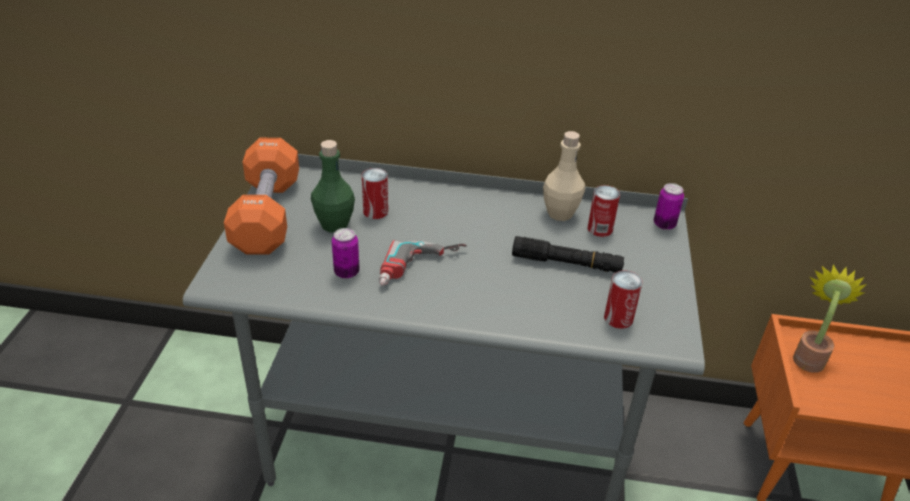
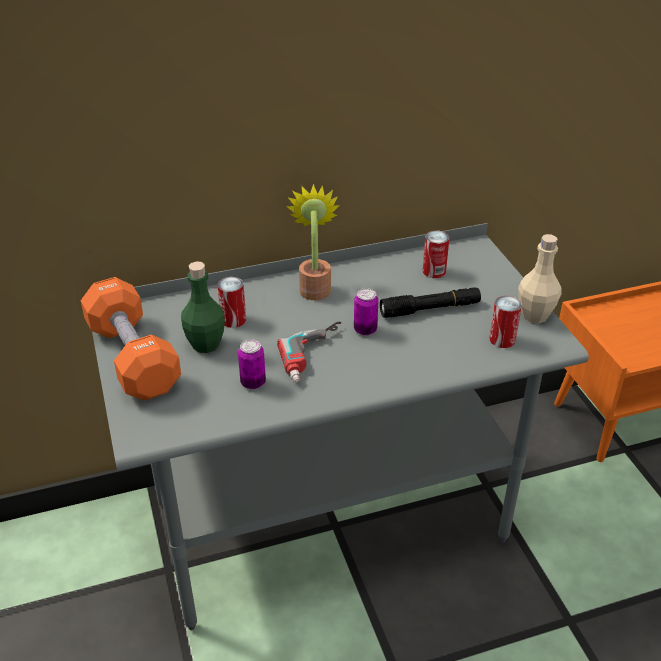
camera: 25 degrees left, 0 degrees up
beige bottle [543,131,585,221] -> beige bottle moved to [518,234,562,324]
can [654,183,684,230] -> can moved to [354,288,379,336]
potted plant [793,264,867,373] -> potted plant moved to [286,184,340,300]

